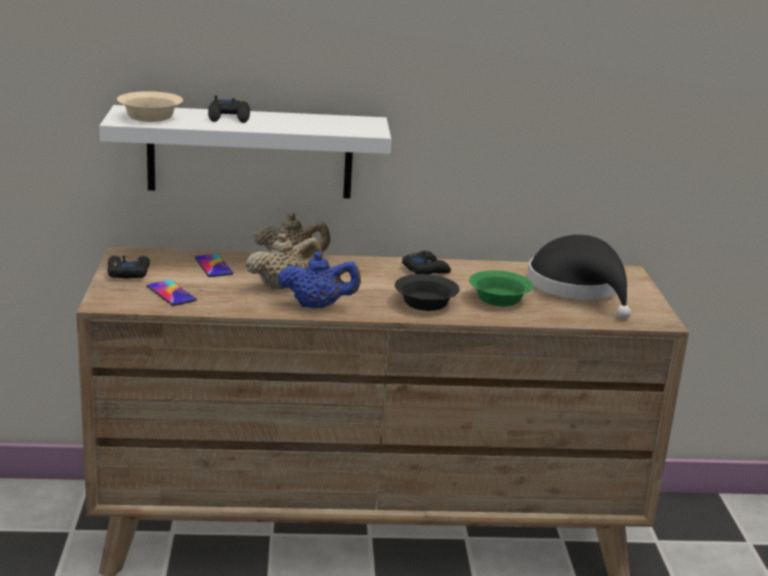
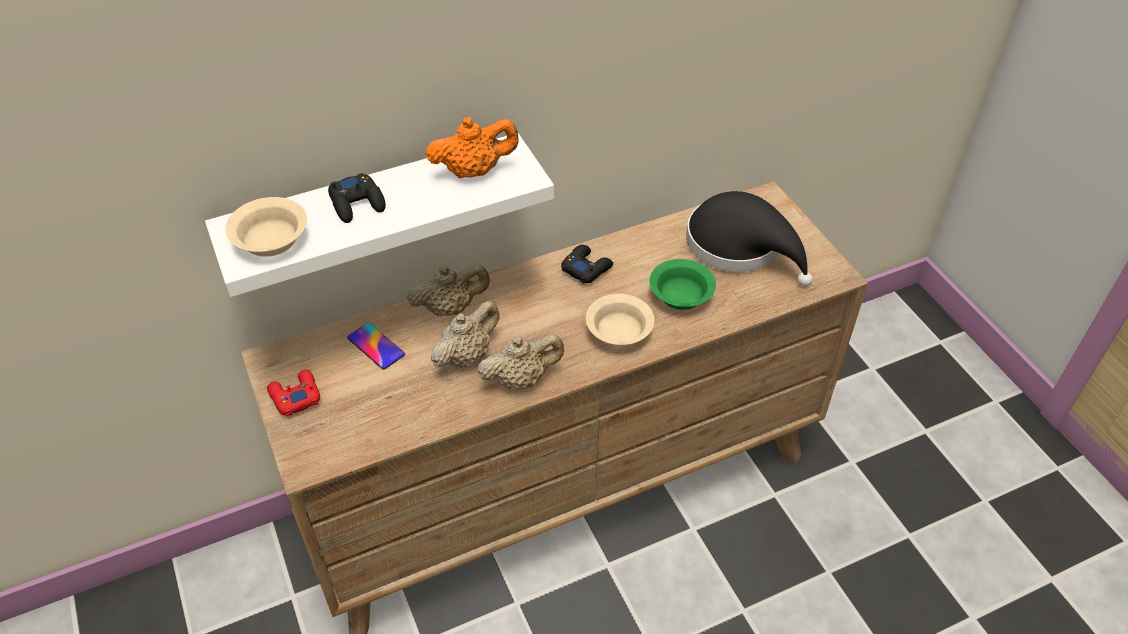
camera: 20 degrees left, 25 degrees up
black game controller [108,256,150,279] -> red game controller [267,370,320,416]
phone [147,280,197,306] -> none
blue teapot [278,252,361,309] -> beige teapot [477,334,564,389]
black bowl [395,274,460,311] -> beige bowl [586,294,654,347]
none -> orange teapot [426,117,519,178]

